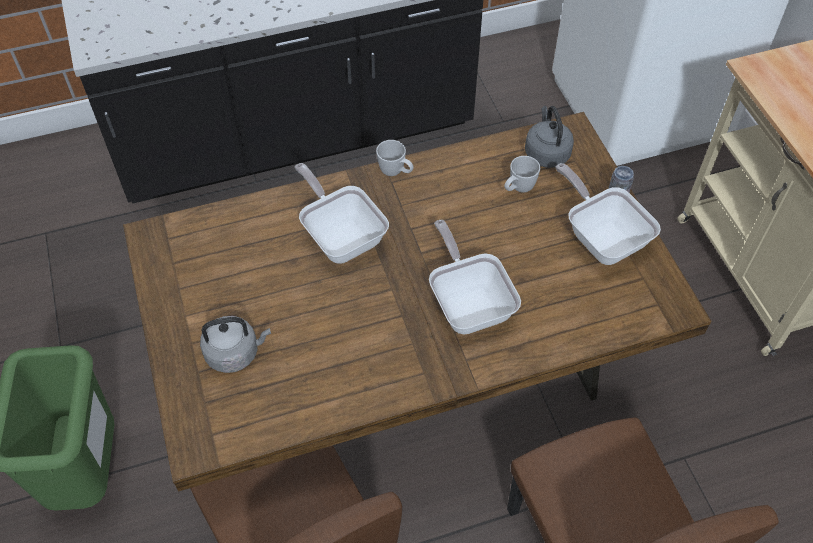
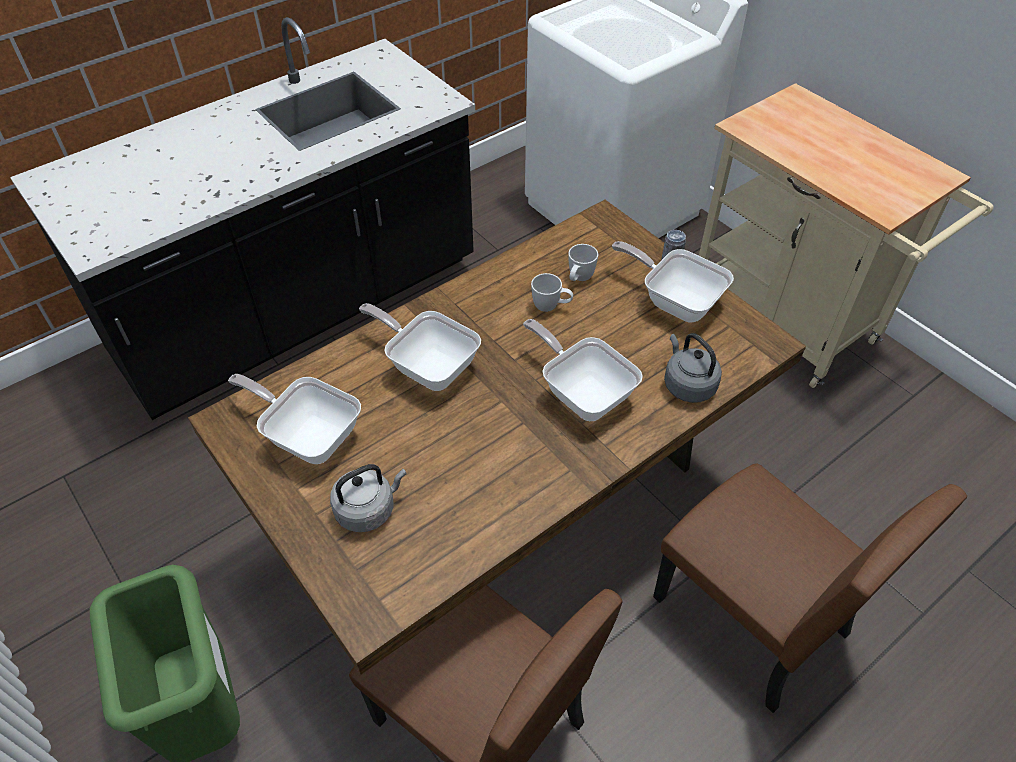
camera: 20 degrees left, 5 degrees down
white mug [376,140,414,176] -> white mug moved to [531,273,573,312]
grey kettle [525,106,574,168] -> grey kettle moved to [664,333,722,403]
none -> frying pan [228,374,361,464]

